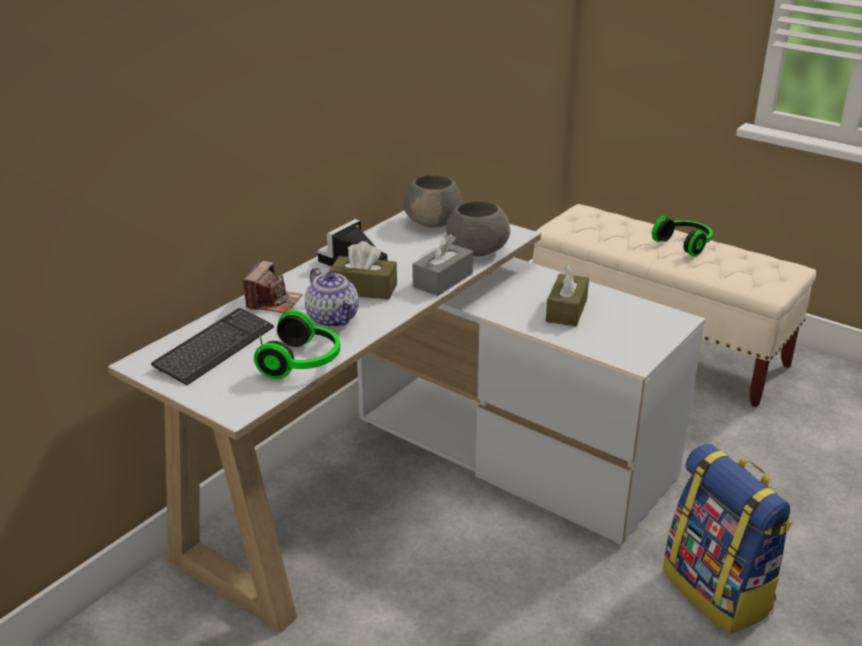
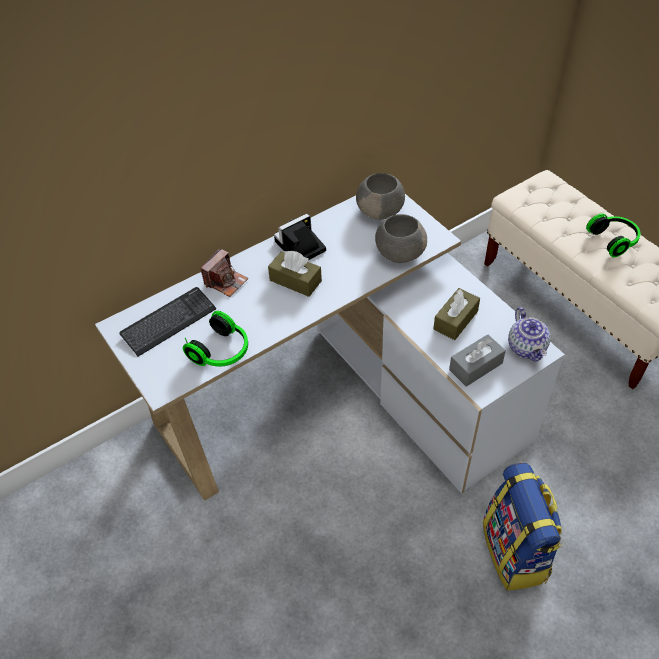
camera: 20 degrees right, 20 degrees up
teapot [305,268,359,327] -> teapot moved to [508,307,550,362]
grey tissue box [412,234,473,296] -> grey tissue box moved to [449,334,506,386]

